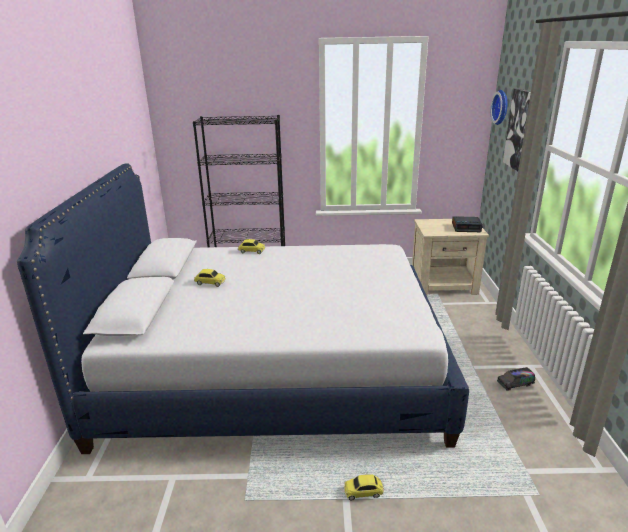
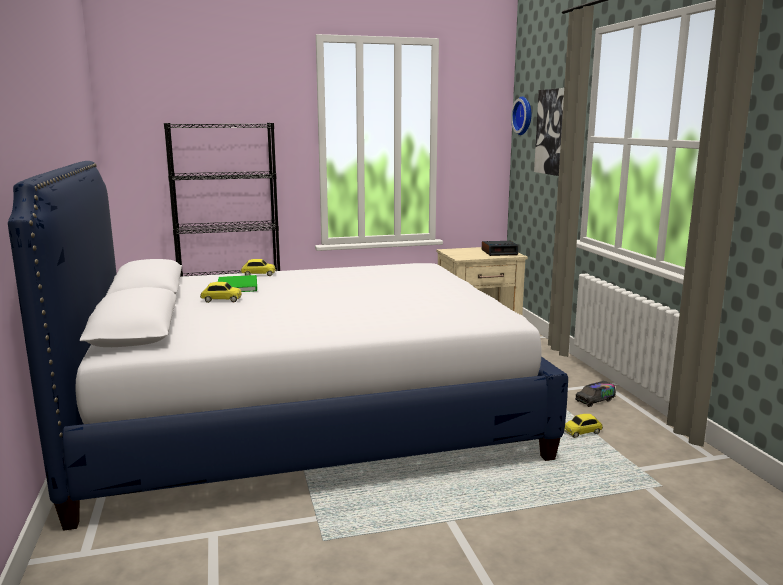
camera: 15 degrees left, 10 degrees down
toy car [344,474,384,501] -> toy car moved to [564,414,603,438]
none -> green book [218,275,257,292]

